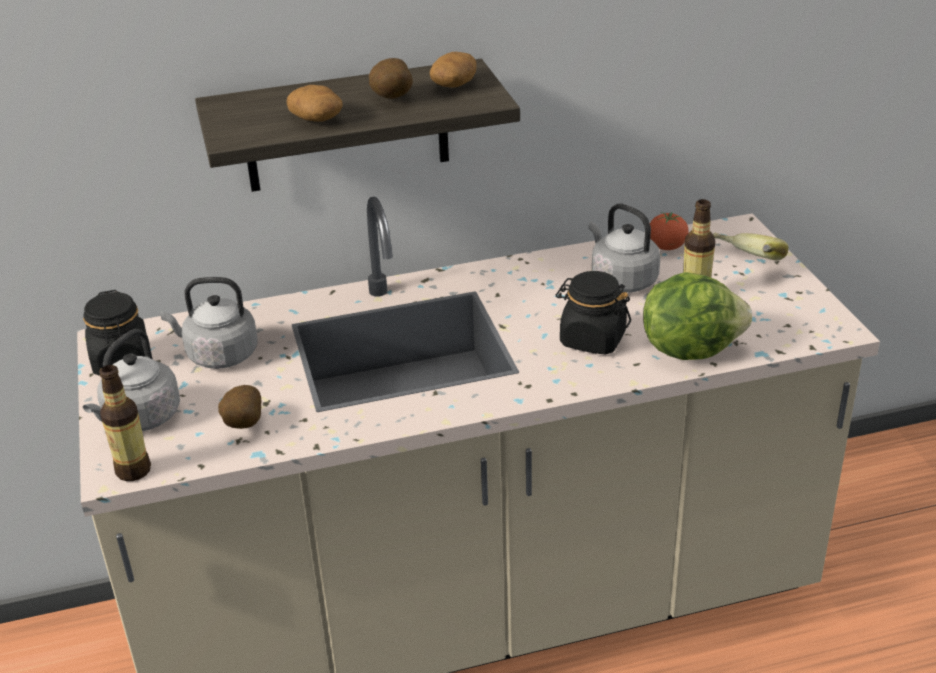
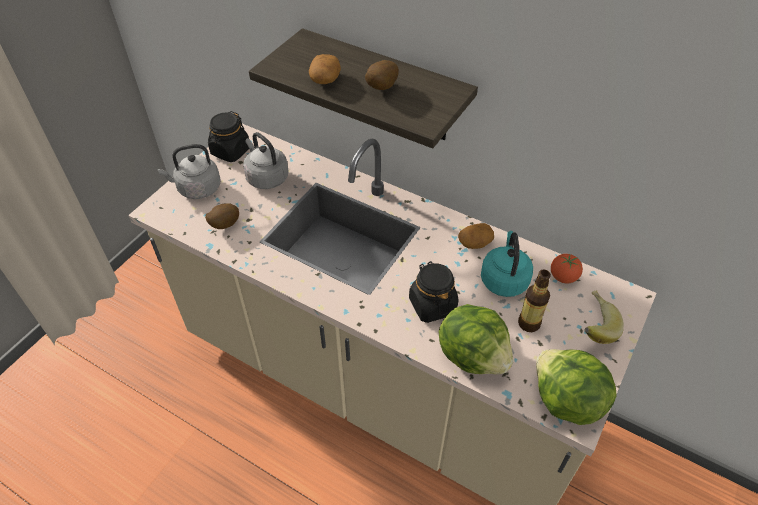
camera: 45 degrees right, 15 degrees up
bottle [99,365,151,481] -> none
potato [430,52,477,88] -> potato moved to [458,223,494,249]
grey kettle [589,204,660,293] -> turquoise kettle [481,231,533,297]
none -> lettuce [536,349,617,425]

